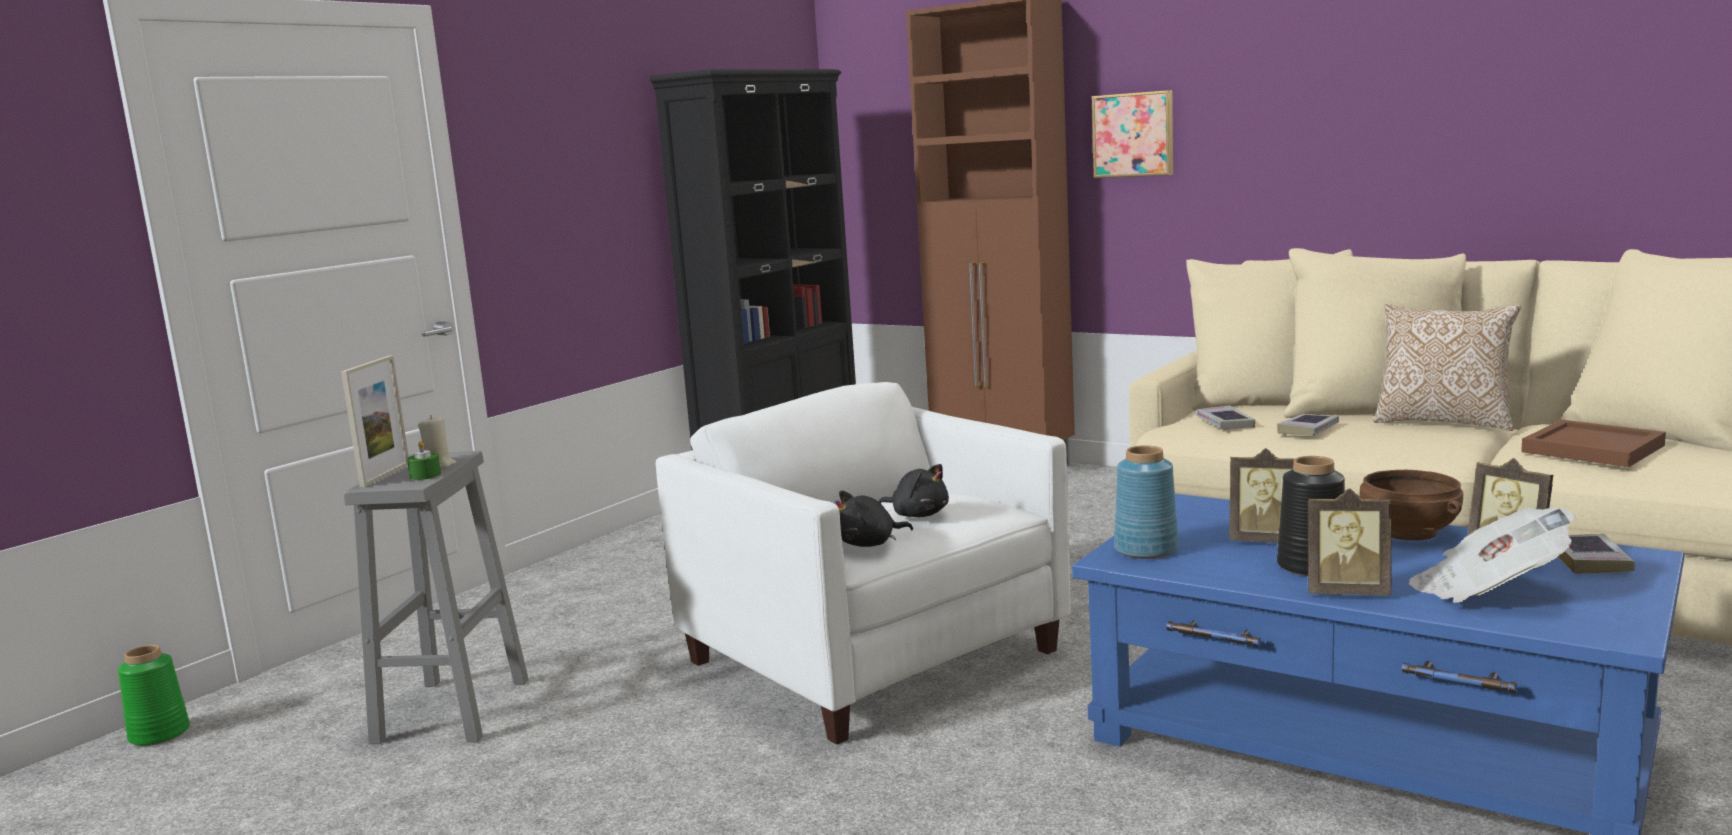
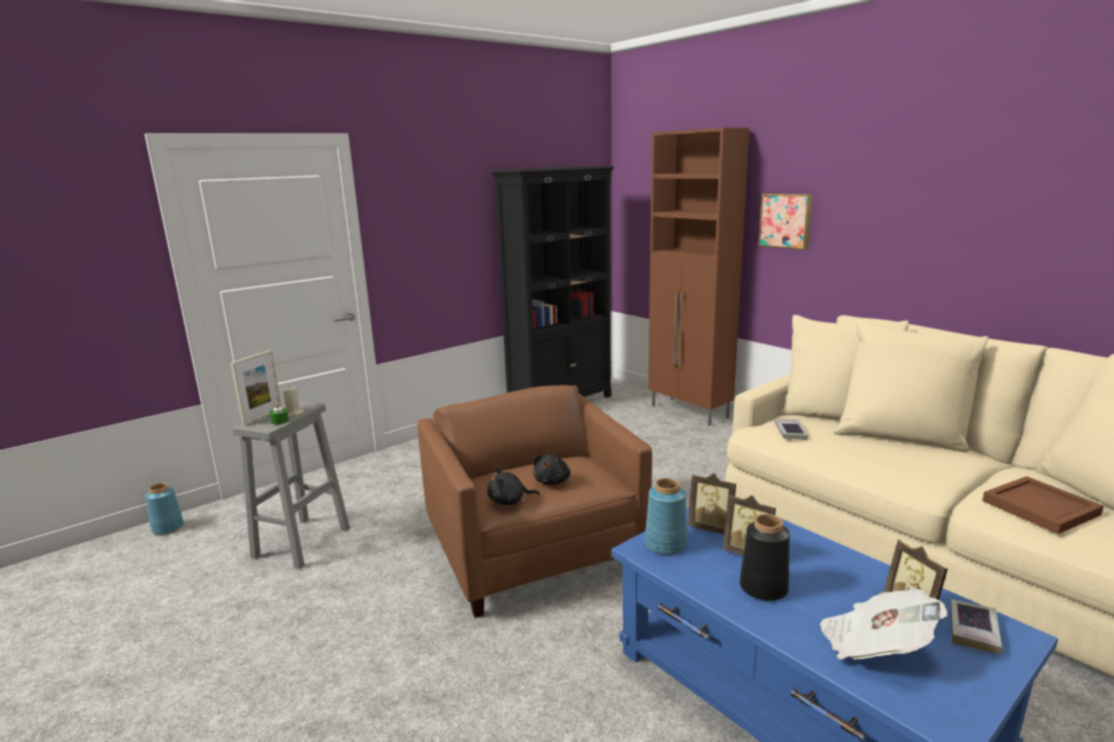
camera: 15 degrees right, 5 degrees up
green vase [118,645,190,746] -> blue vase [145,483,184,535]
white armchair [655,382,1071,745] -> brown armchair [417,385,652,618]
black plush toy [879,464,949,517] -> black plush toy turned 60 degrees clockwise [533,454,571,485]
book [1277,414,1339,435] -> none
picture frame [1308,488,1392,595] -> picture frame moved to [688,473,736,535]
brown bowl [1360,470,1463,540] -> none
pillow [1373,304,1521,431] -> none

